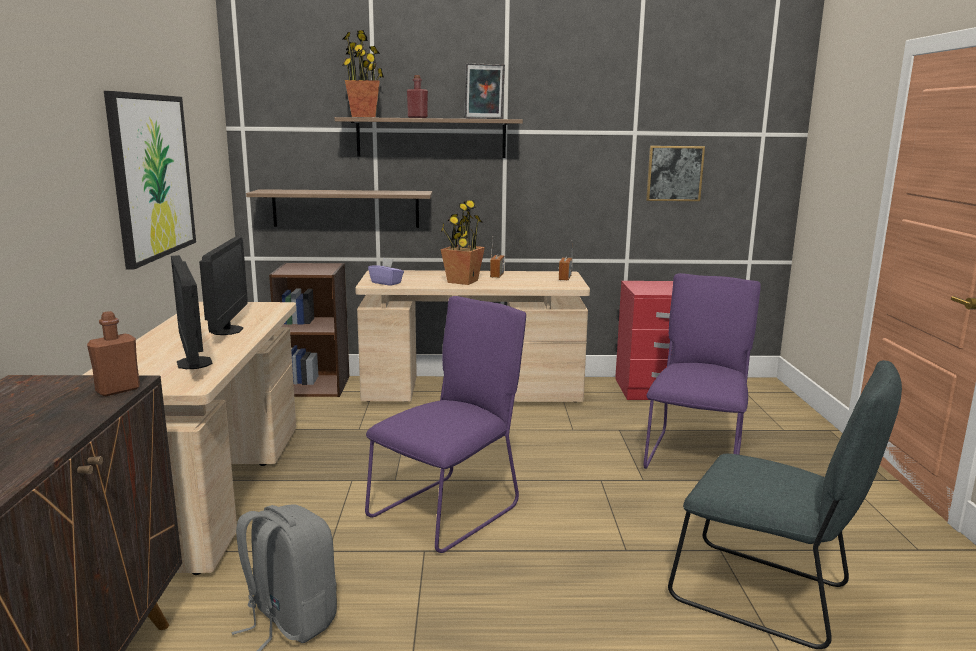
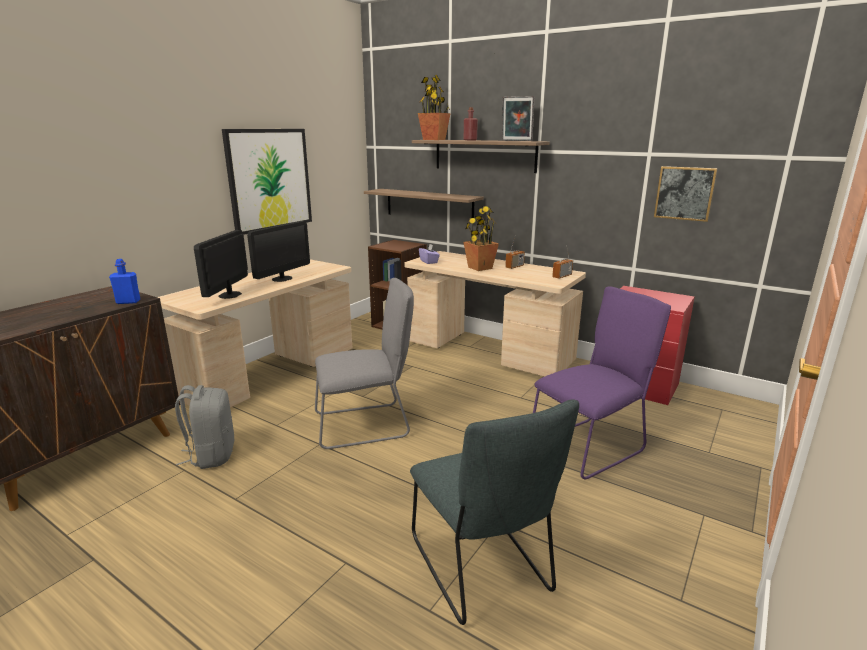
camera: 35 degrees right, 5 degrees up
brown bottle [87,311,140,396] -> blue bottle [109,259,140,304]
purple chair [365,296,526,553] -> grey chair [315,278,414,449]

